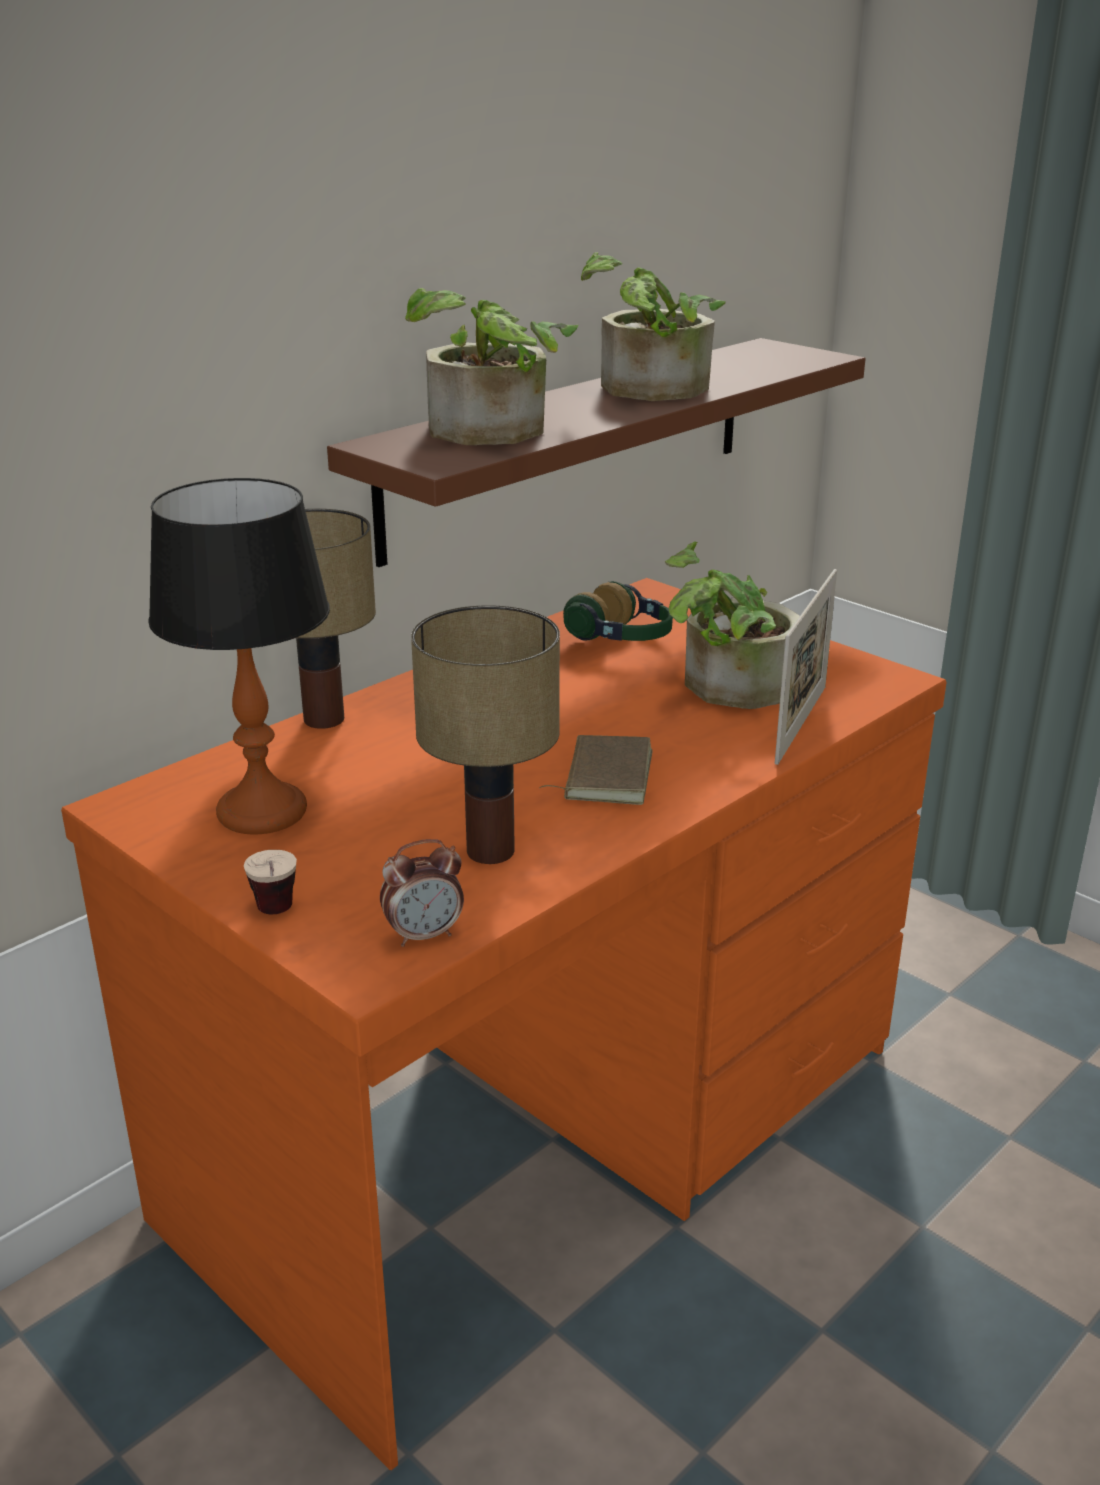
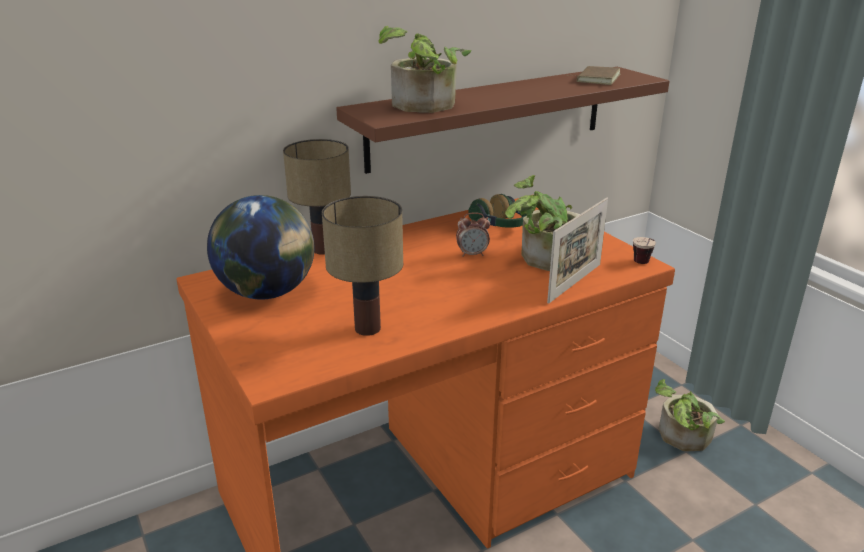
camera: 15 degrees right, 0 degrees up
table lamp [148,478,330,835] -> globe [207,195,314,300]
cup [244,850,297,914] -> cup moved to [633,237,656,264]
alarm clock [380,839,464,947] -> alarm clock moved to [456,212,490,257]
brown book [539,735,652,805] -> brown book moved to [567,66,620,85]
potted plant [581,252,726,401] -> potted plant moved to [655,379,725,451]

